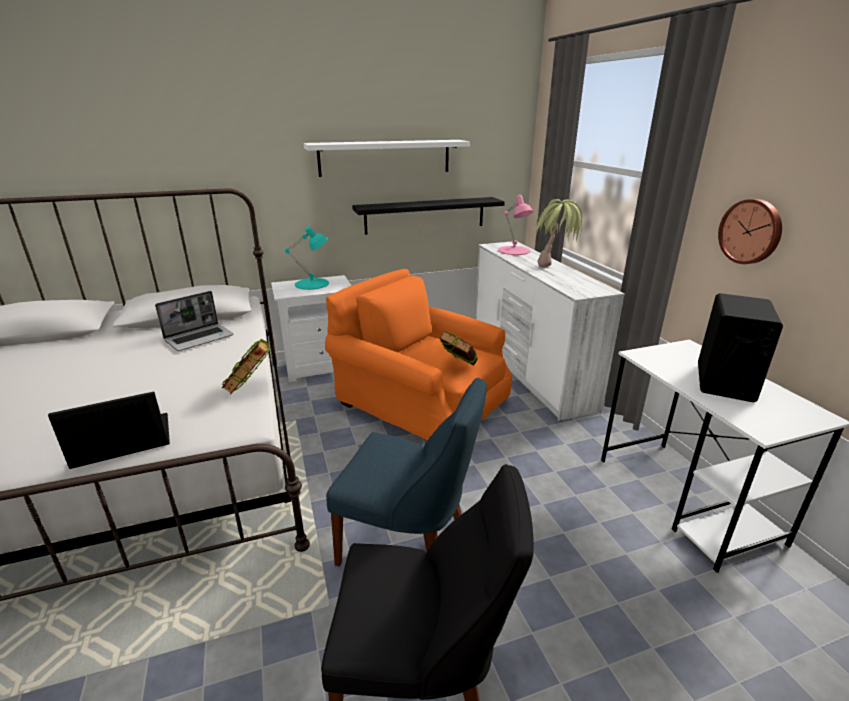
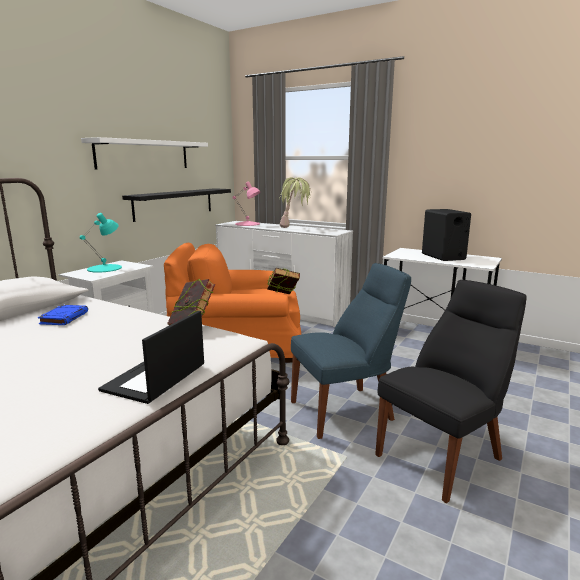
camera: 40 degrees left, 10 degrees down
laptop [155,291,234,351] -> blue book [38,305,88,325]
wall clock [718,199,782,264] -> none

